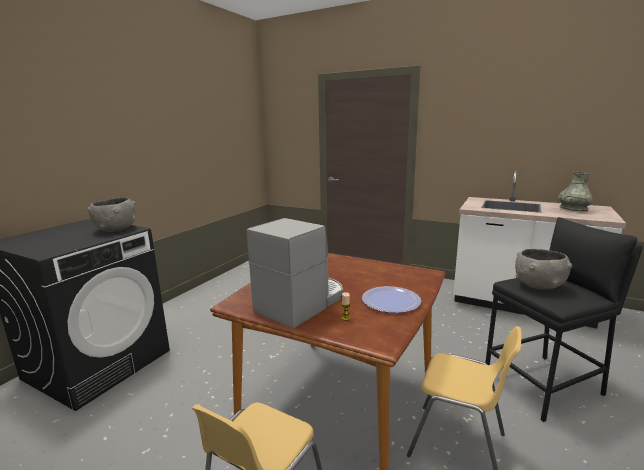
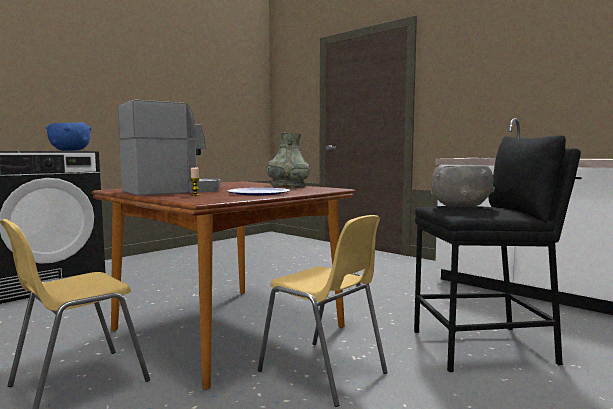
camera: 15 degrees right, 10 degrees down
grey bowl [87,198,136,232] -> blue bowl [46,122,91,151]
grey vase [558,172,593,211] -> grey vase moved to [266,132,310,188]

